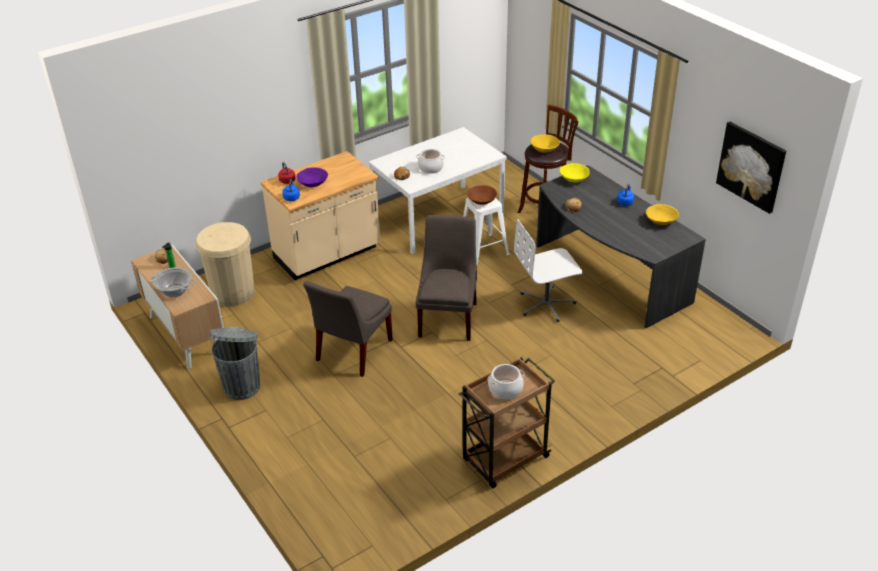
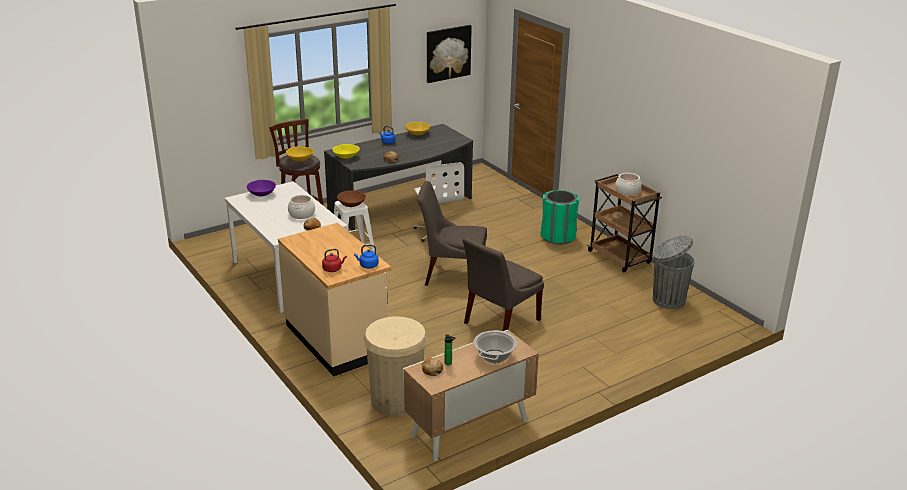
camera: 90 degrees left, 10 degrees down
grey trash can [210,327,260,400] -> grey trash can moved to [653,235,695,309]
purple bowl [297,167,328,187] -> purple bowl moved to [247,180,276,196]
grey chair [303,281,393,377] -> grey chair turned 105 degrees clockwise [462,237,544,331]
none -> green trash can [541,190,579,245]

